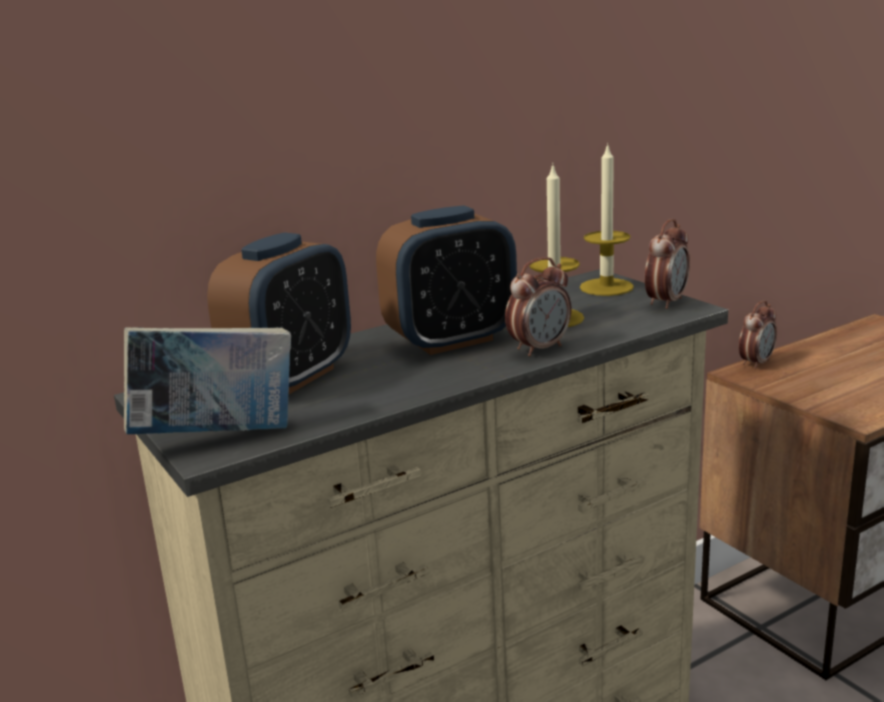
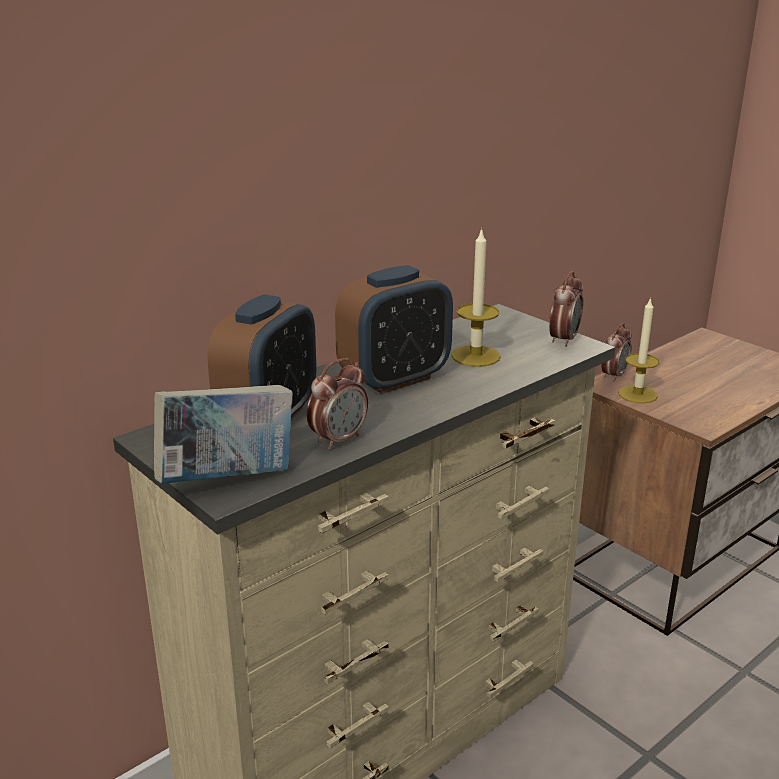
camera: 10 degrees left, 5 degrees up
alarm clock [505,257,571,357] -> alarm clock moved to [306,358,368,450]
candle [580,143,634,296] -> candle moved to [618,297,659,403]

